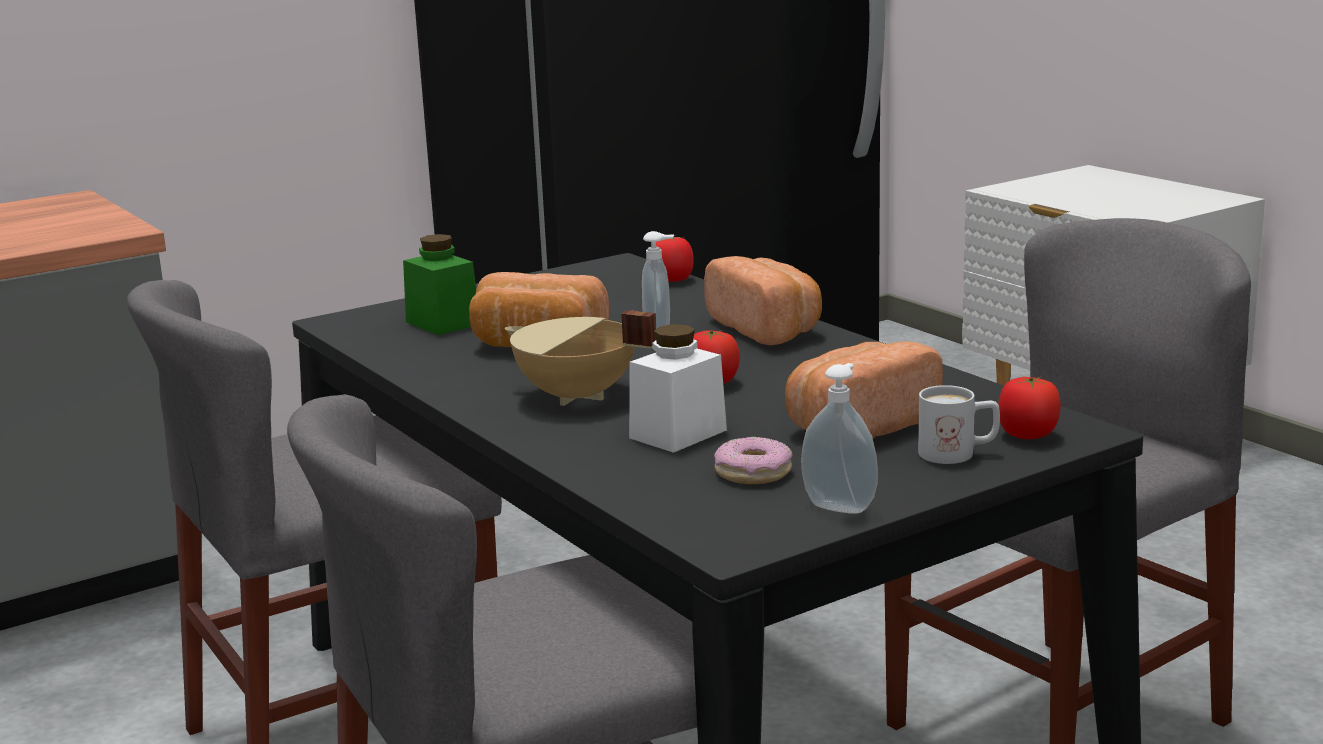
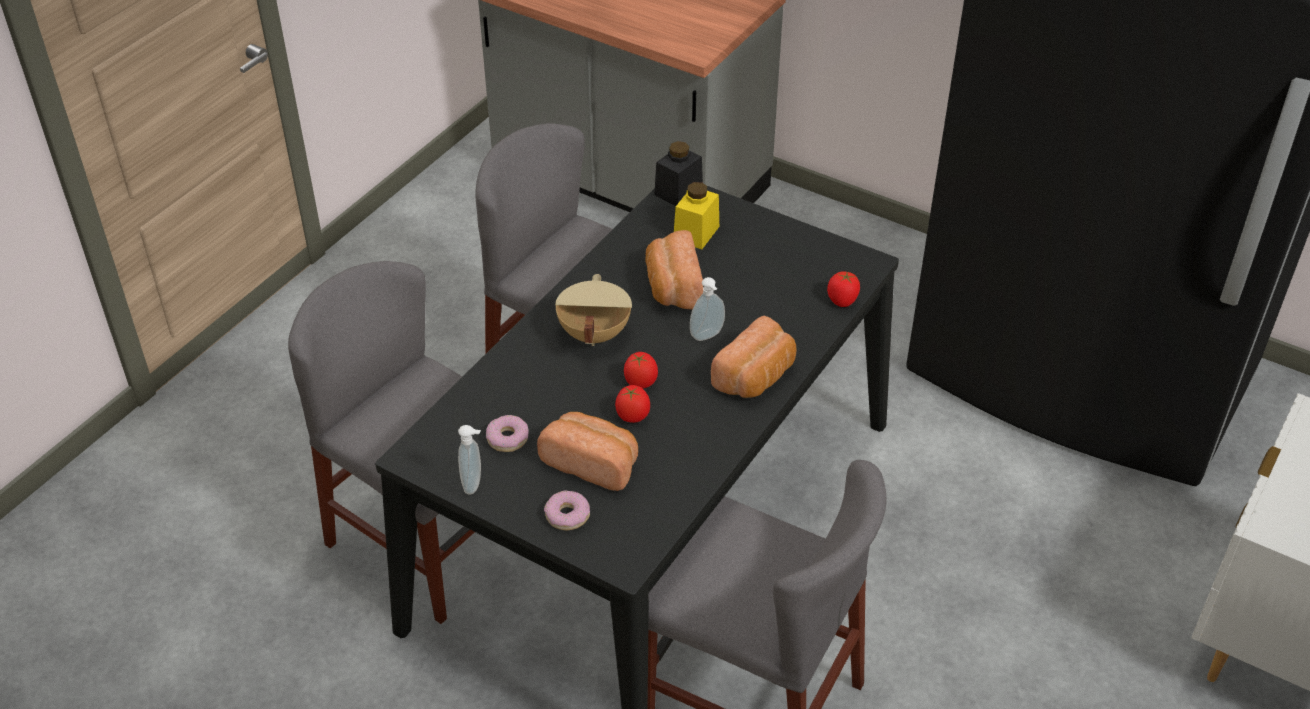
camera: 65 degrees right, 25 degrees up
green jar [403,234,476,335] -> yellow jar [674,182,719,249]
white jar [629,324,727,453] -> none
white mug [918,385,1000,464] -> donut [544,491,590,530]
tomato [998,377,1061,439] -> tomato moved to [615,385,650,423]
none -> black jar [654,141,703,206]

